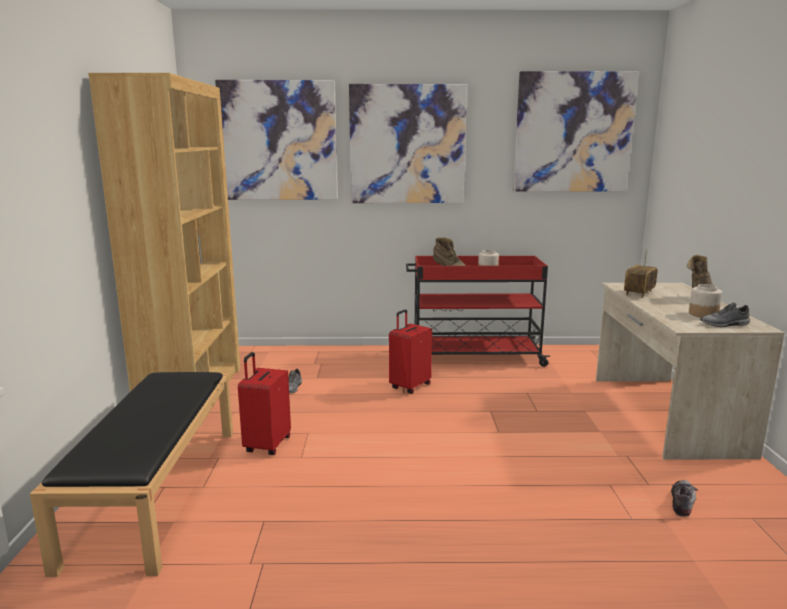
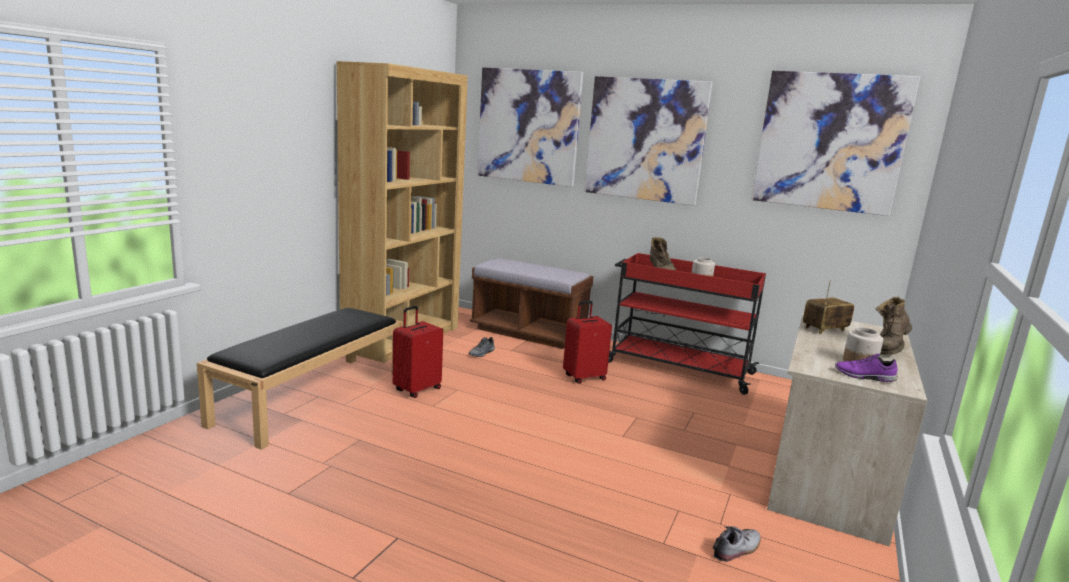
camera: 25 degrees right, 0 degrees up
grey shoe [700,303,750,327] -> purple shoe [835,354,898,382]
none -> brown bench [470,258,593,349]

